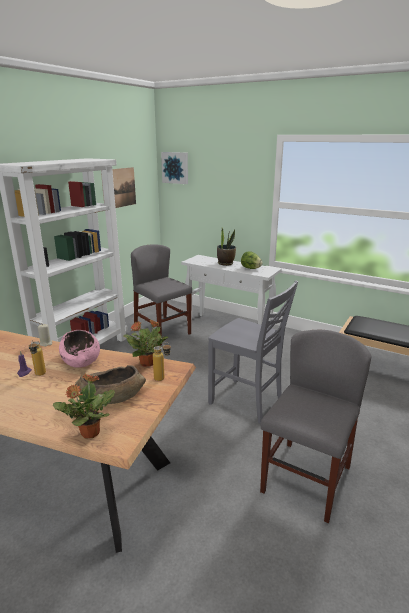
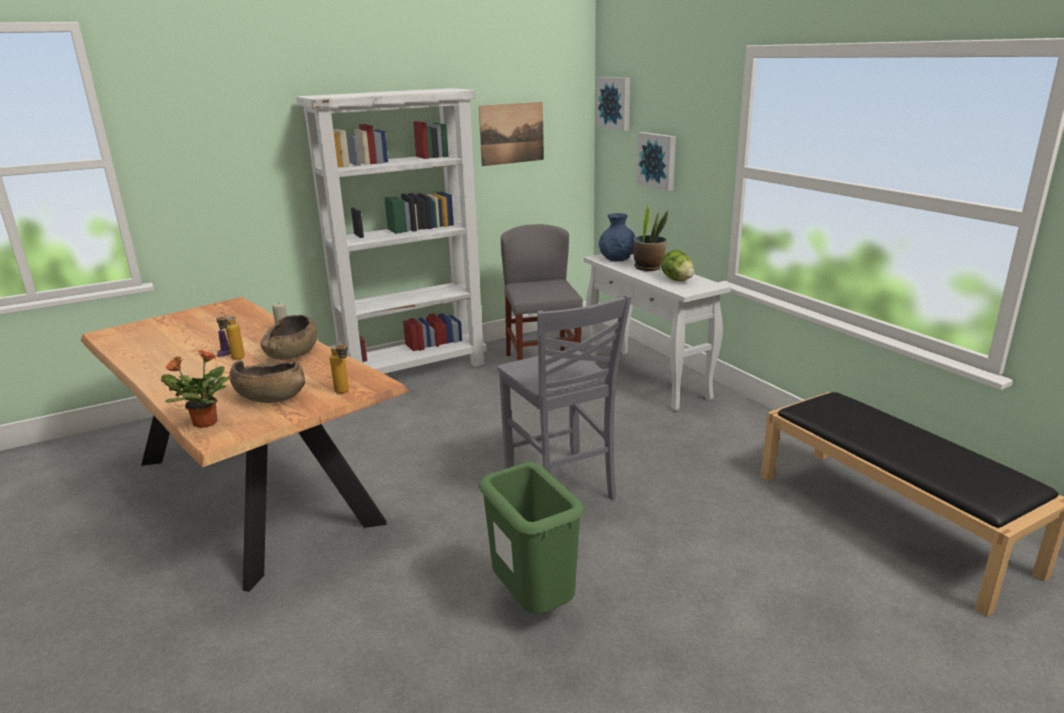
camera: 30 degrees right, 0 degrees up
pink bowl [59,330,100,368] -> brown bowl [260,315,318,360]
potted plant [123,319,168,367] -> none
grey chair [260,330,371,523] -> green trash can [479,462,584,614]
none -> blue vase [599,213,635,261]
none -> picture [637,132,676,191]

